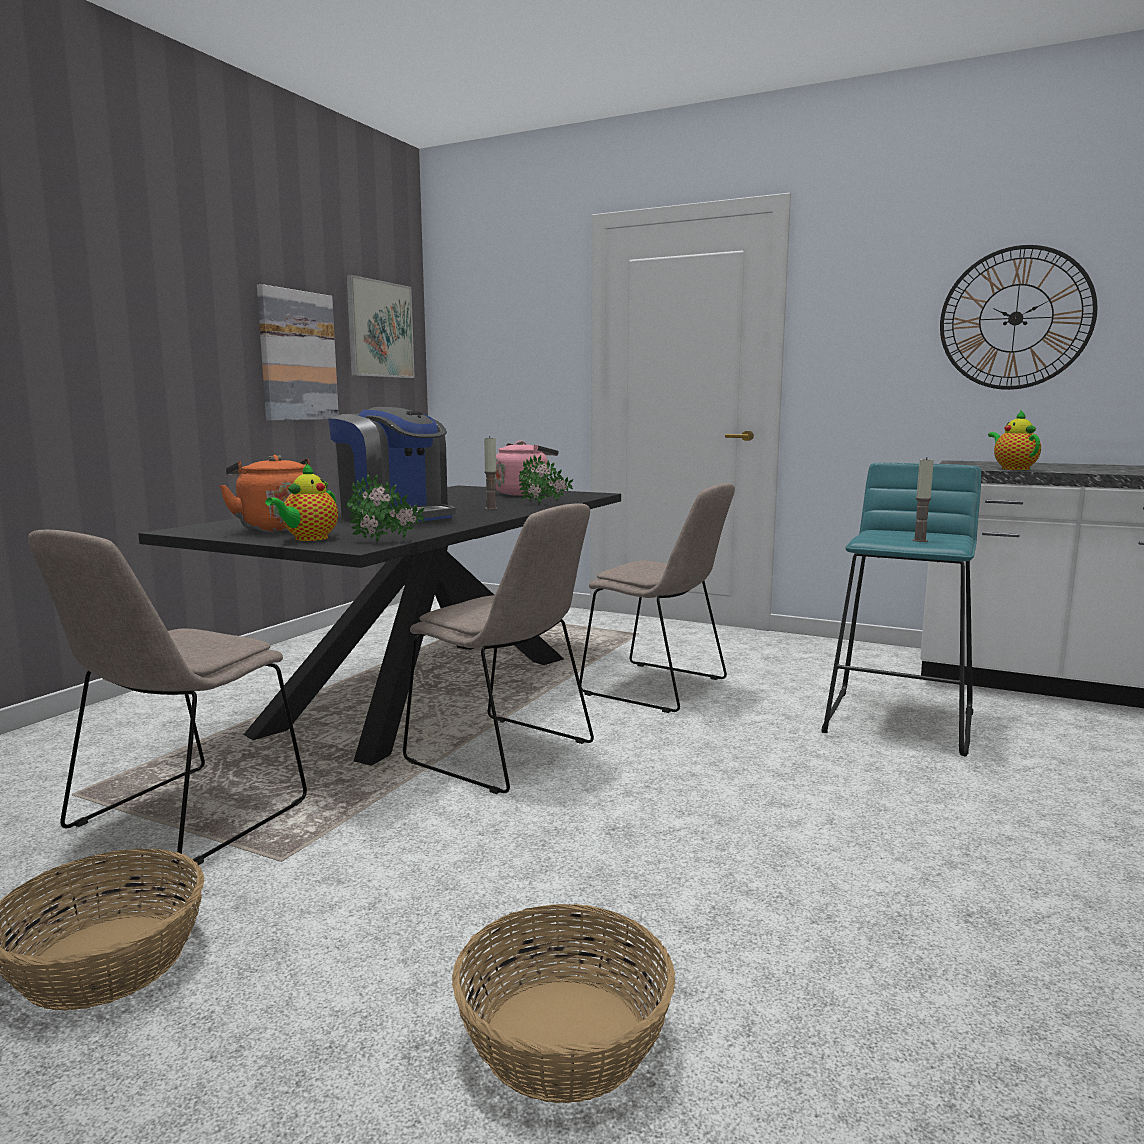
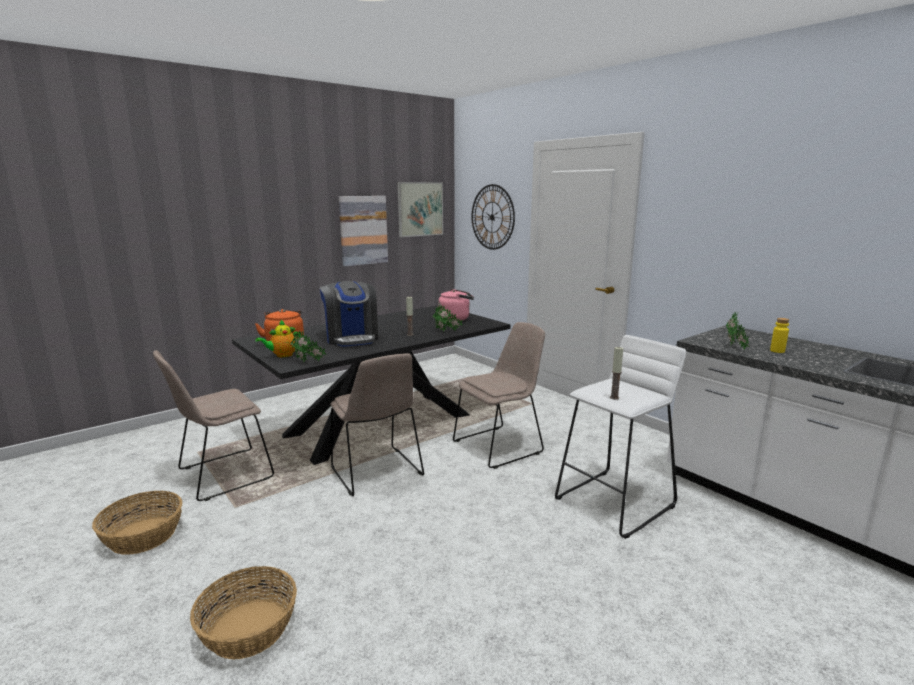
camera: 25 degrees right, 5 degrees up
beige chair [580,483,735,713] -> beige chair turned 90 degrees counterclockwise [453,322,545,469]
turquoise stool [822,463,981,757] -> white stool [555,335,686,539]
wall clock [940,245,1098,390] -> wall clock moved to [471,184,515,250]
teapot [988,410,1041,470] -> potted plant [726,311,750,349]
none -> yellow bottle [770,318,789,353]

